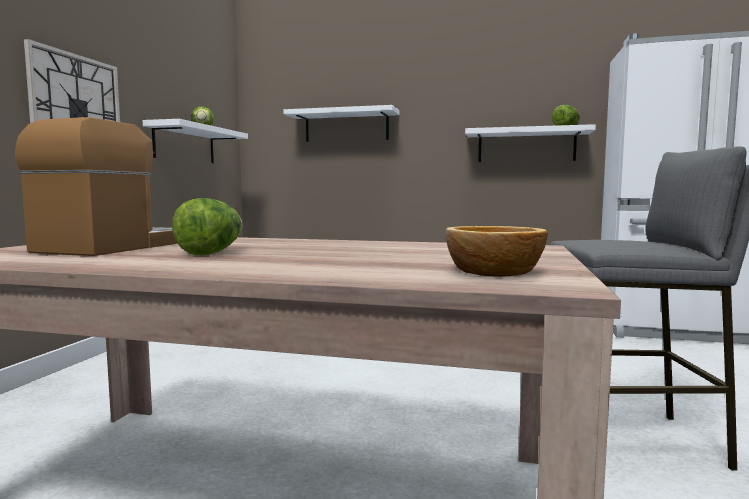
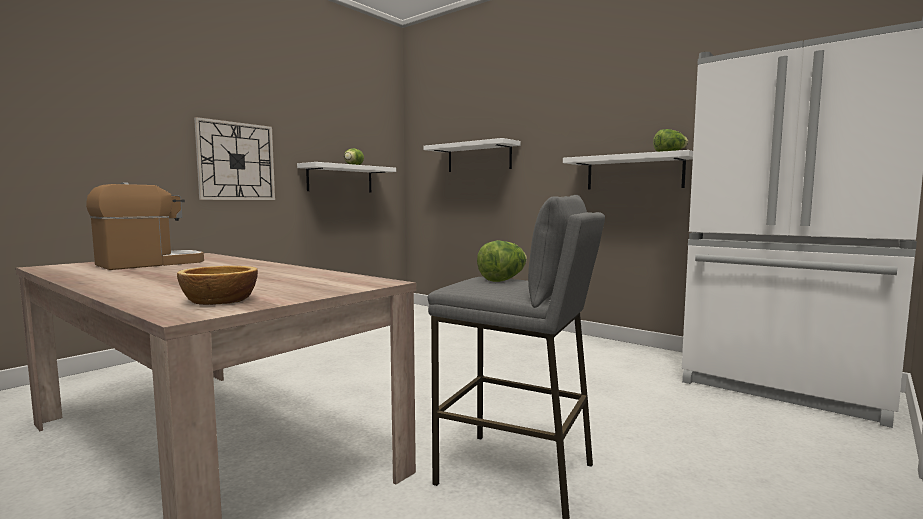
camera: 25 degrees right, 0 degrees up
lettuce [172,198,243,255] -> lettuce moved to [477,240,527,282]

